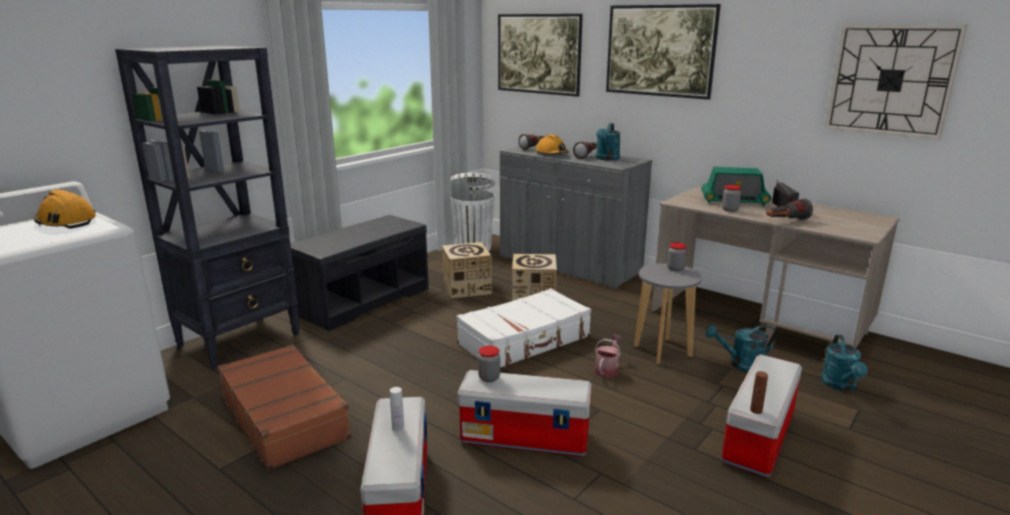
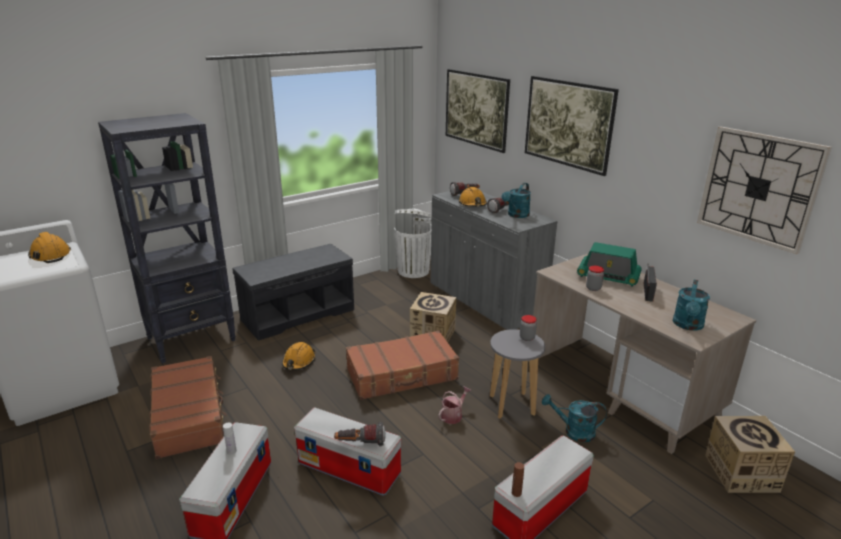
camera: 15 degrees right, 5 degrees up
cardboard box [442,242,492,299] -> cardboard box moved to [705,416,795,493]
white suitcase [457,288,591,367] -> brown suitcase [346,330,459,400]
jar [478,346,500,382] -> none
flashlight [766,198,813,220] -> flashlight moved to [334,422,386,446]
turquoise watering can [821,335,868,391] -> turquoise watering can moved to [673,280,710,331]
none -> orange hard hat [282,342,316,370]

